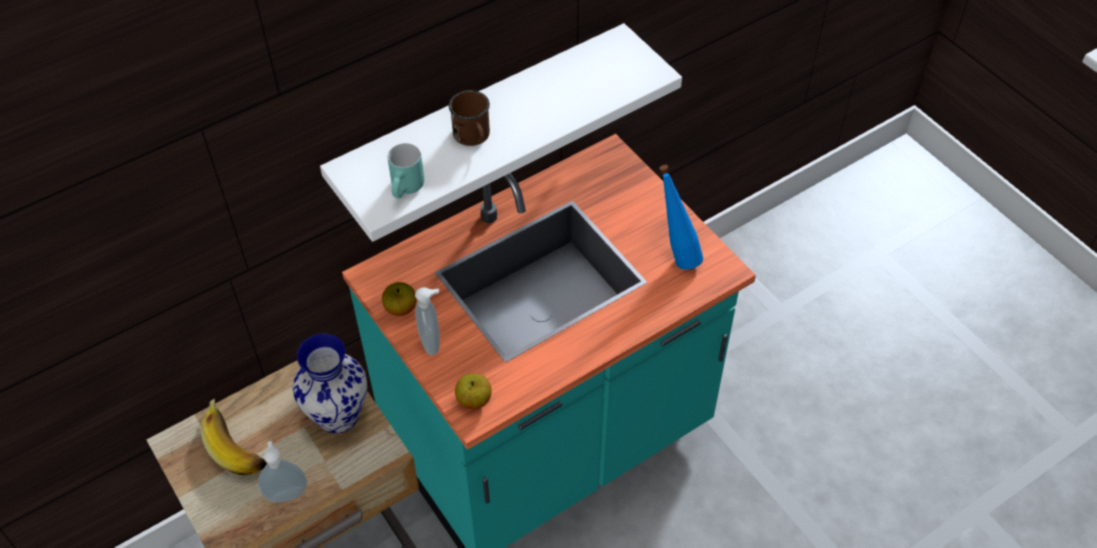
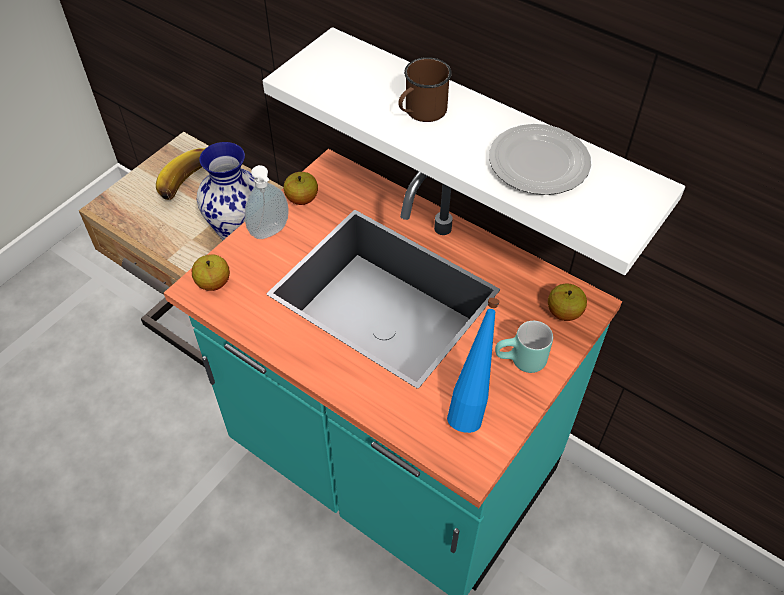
camera: 70 degrees right, 0 degrees up
soap dispenser [258,441,307,503] -> none
turquoise mug [388,143,424,199] -> turquoise mug moved to [495,321,553,373]
none -> plate [489,124,591,195]
none -> apple [548,283,587,321]

